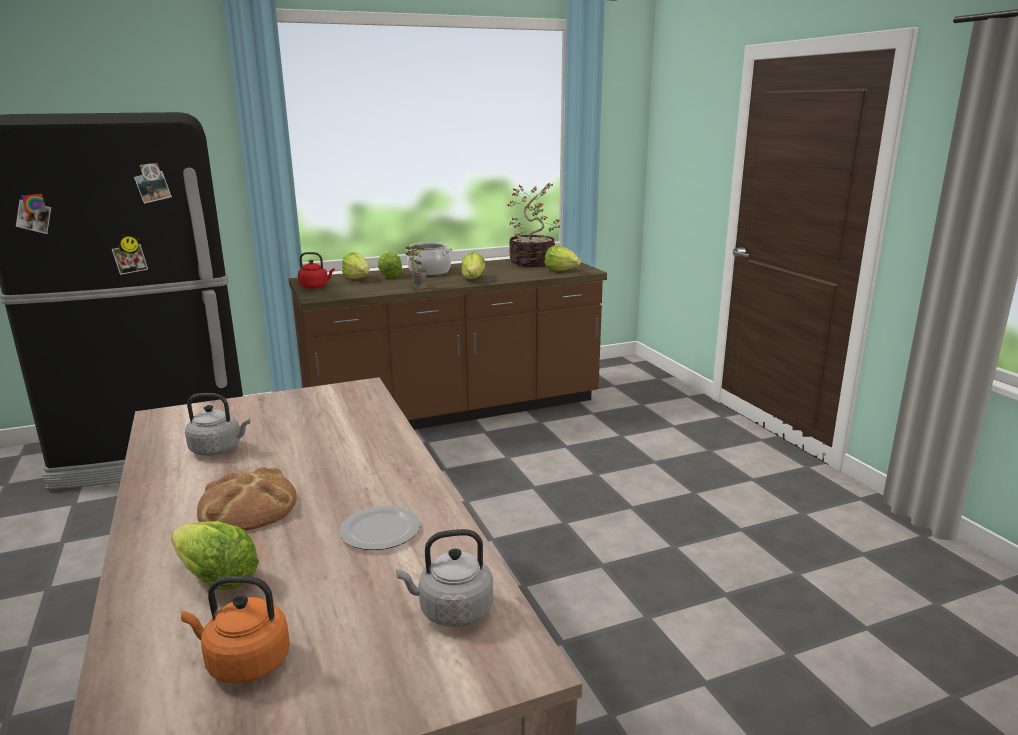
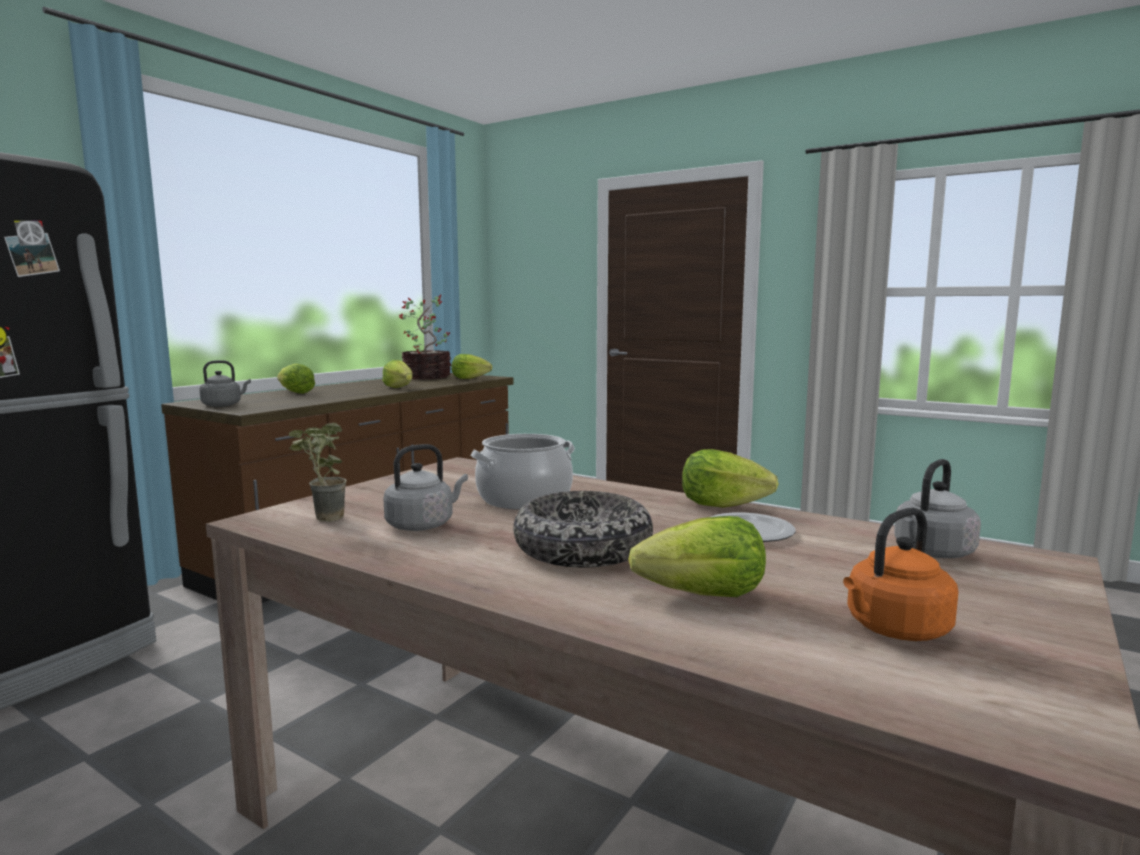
camera: 35 degrees left, 10 degrees down
bread [197,467,297,531] -> bowl [513,491,653,568]
red kettle [298,252,335,289] -> grey kettle [199,360,251,407]
lettuce [342,252,369,279] -> lettuce moved to [682,449,778,508]
cooking pot [405,242,453,275] -> cooking pot moved to [471,434,575,510]
potted plant [405,245,427,289] -> potted plant moved to [289,423,347,522]

